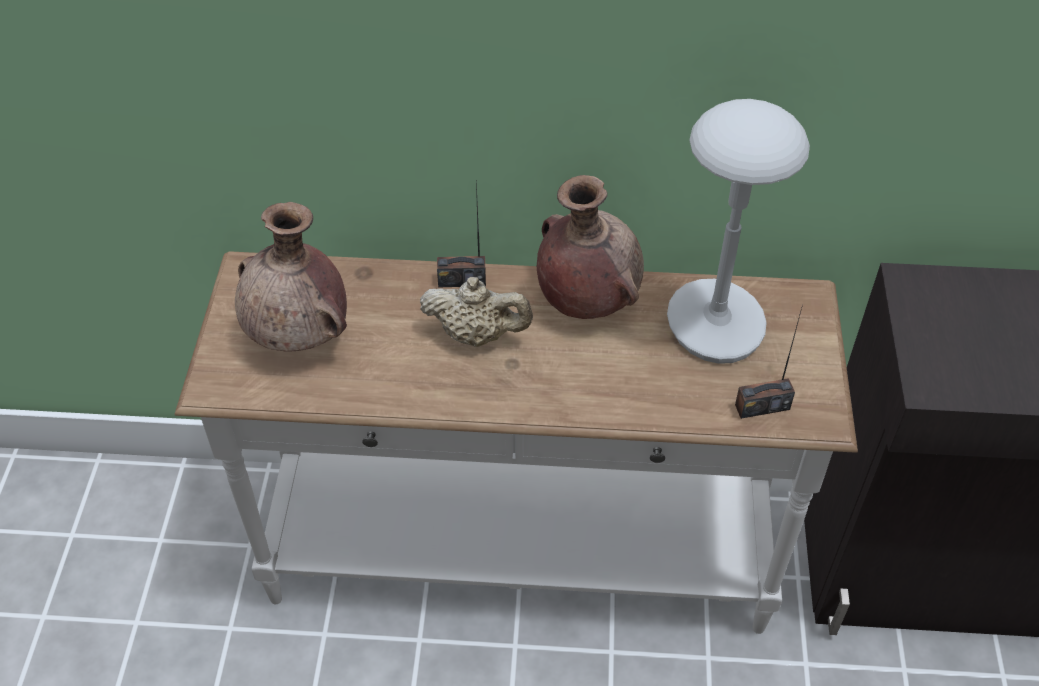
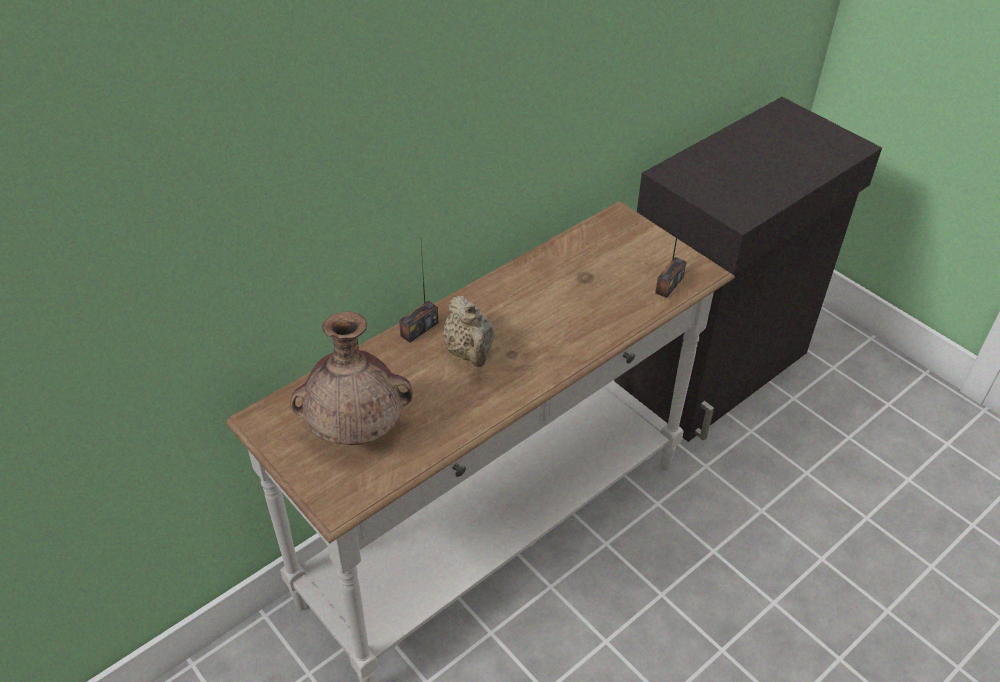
camera: 45 degrees left, 5 degrees down
beige teapot [420,277,533,347] -> beige teapot turned 105 degrees clockwise [443,296,495,367]
brown vase [537,175,644,319] -> none
grey table lamp [667,99,810,364] -> none

